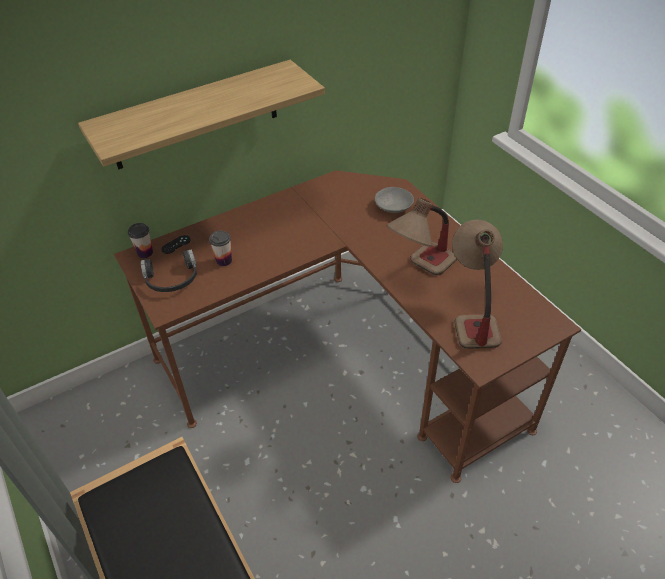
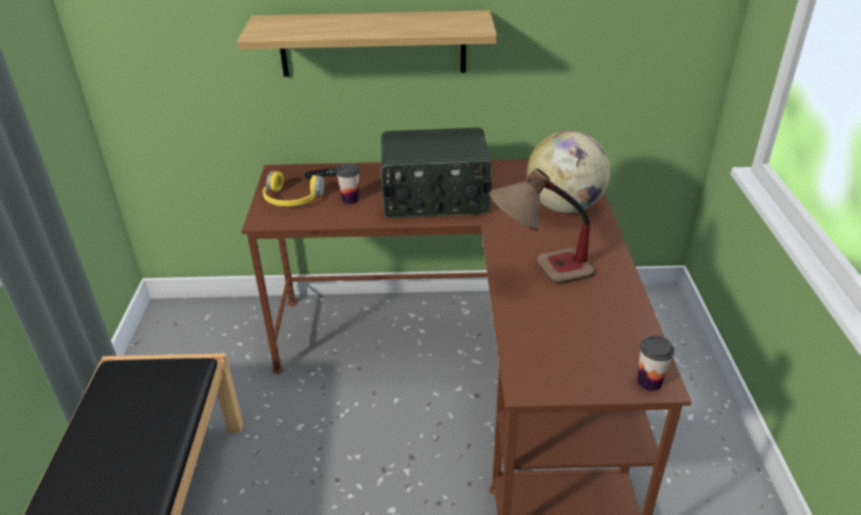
camera: 30 degrees right, 10 degrees down
cup [128,223,153,258] -> cup moved to [637,335,674,391]
black headphones [141,250,197,292] -> yellow headphones [263,171,324,206]
grey bowl [375,187,414,213] -> globe [527,131,610,213]
table lamp [452,220,503,349] -> none
none -> radio [381,128,493,218]

